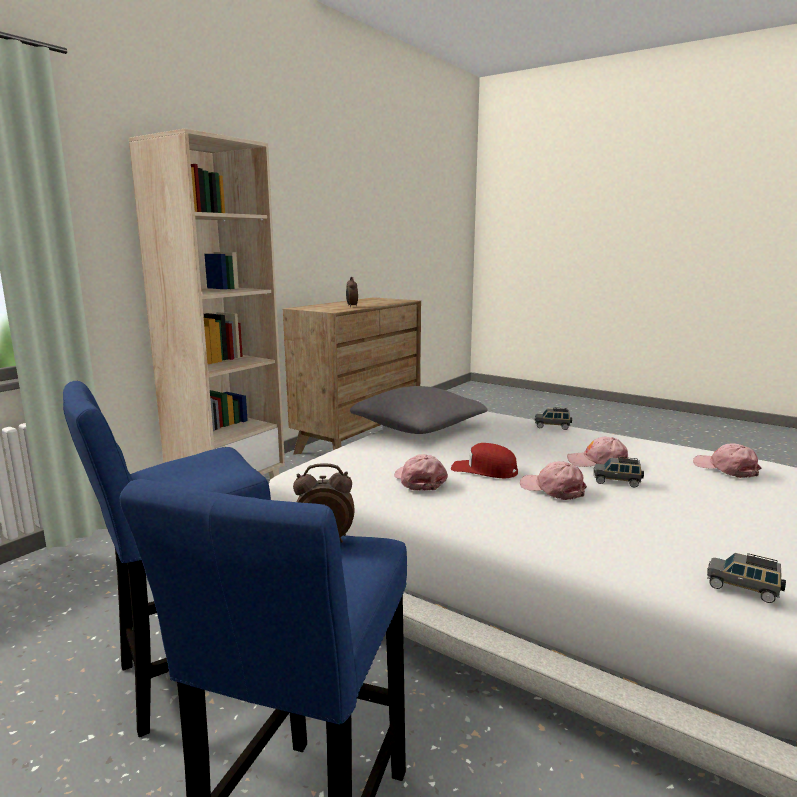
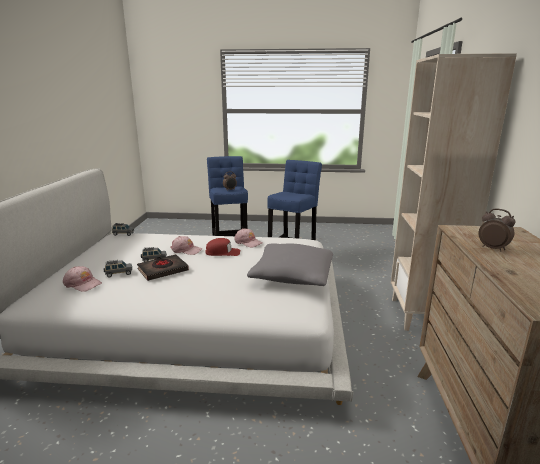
camera: 150 degrees right, 5 degrees up
grey toy car [535,407,572,430] -> grey toy car moved to [103,260,132,278]
pink cap [567,437,628,467] -> black book [137,254,189,281]

